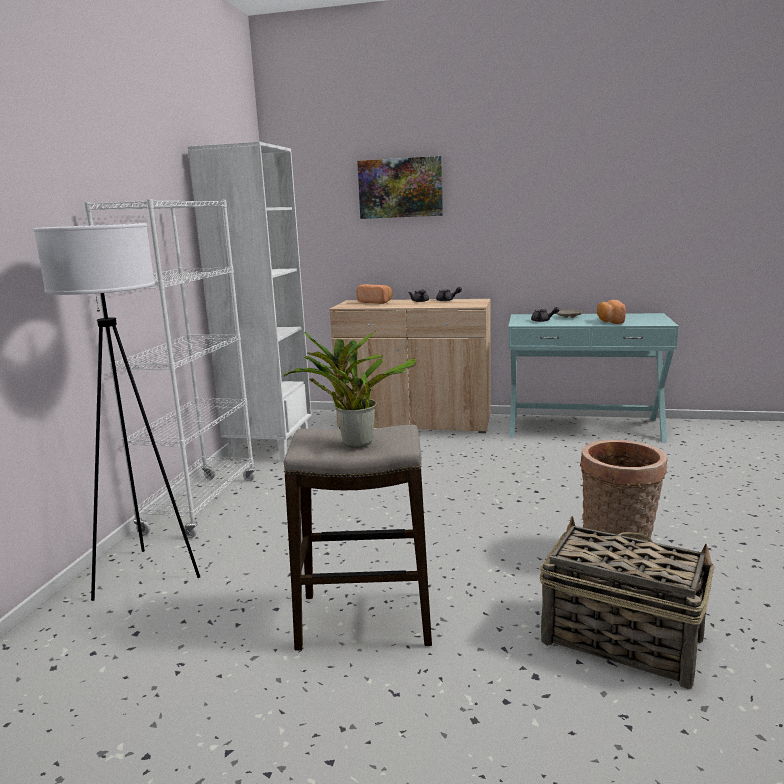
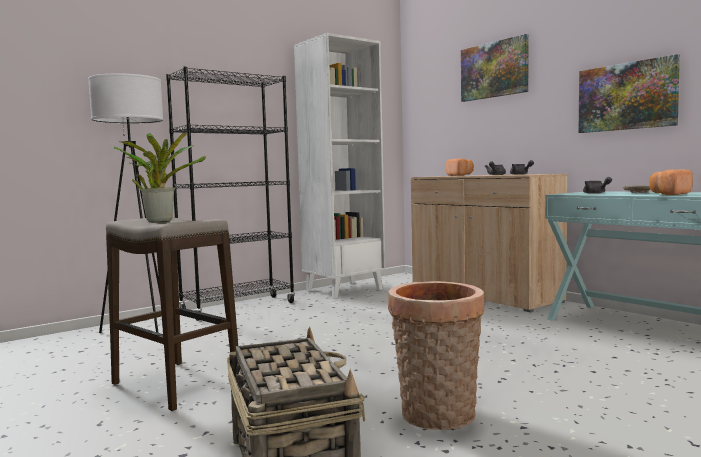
camera: 40 degrees right, 10 degrees down
white bookcase [84,199,256,538] -> black bookcase [166,66,295,321]
none -> picture [579,54,680,133]

